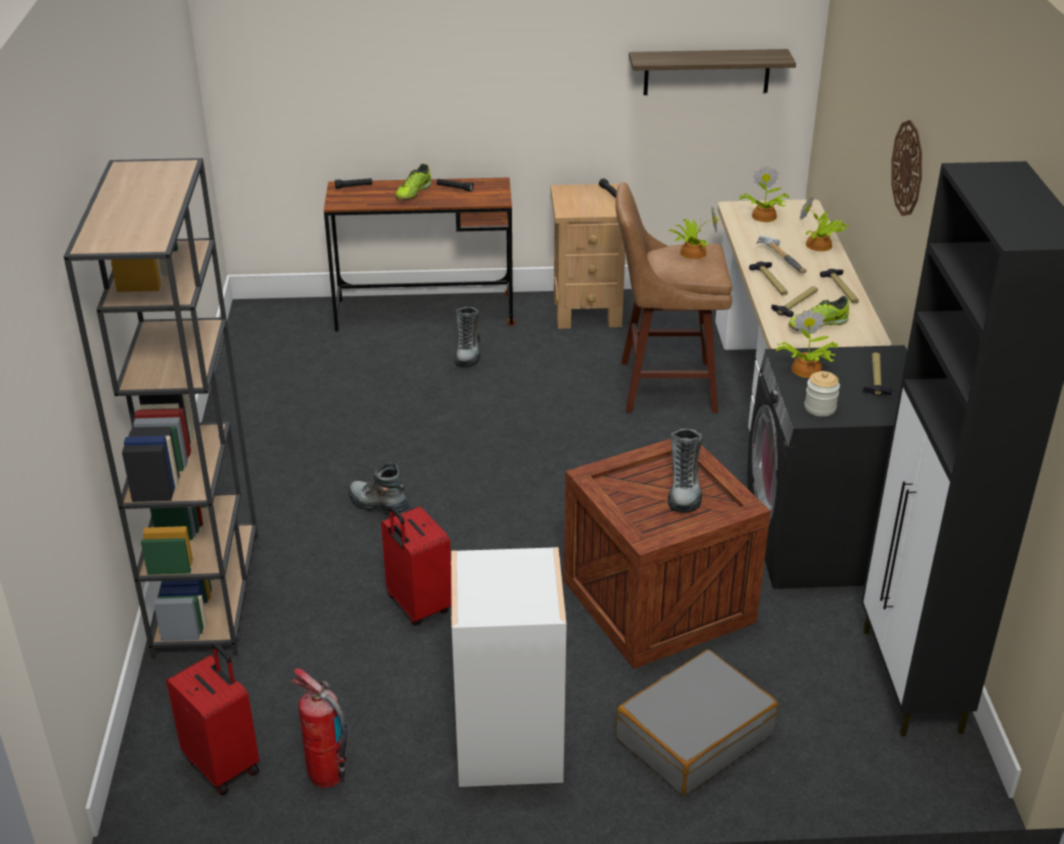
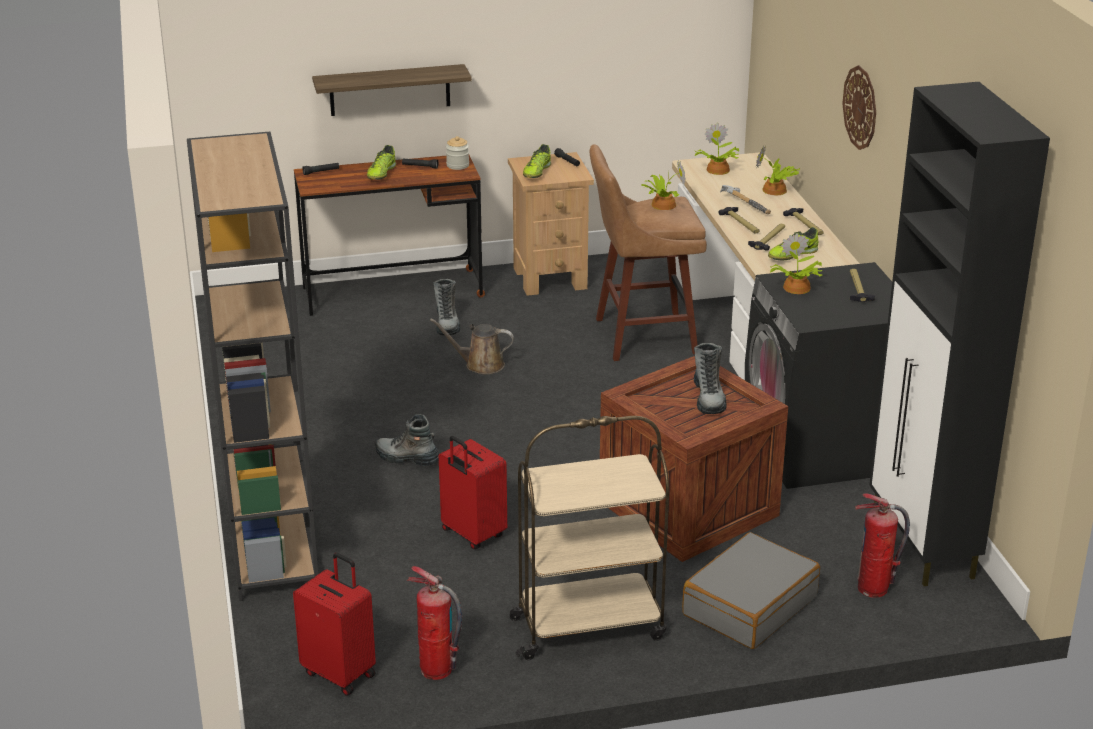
camera: 10 degrees left, 5 degrees down
bookcase [451,547,567,787] -> beige cart [510,416,669,660]
shelf [629,49,796,95] -> shelf moved to [312,64,472,116]
jar [804,371,840,417] -> jar moved to [446,136,469,170]
none -> brown watering can [430,319,514,374]
none -> shoe [523,144,551,178]
none -> fire extinguisher [855,494,910,598]

